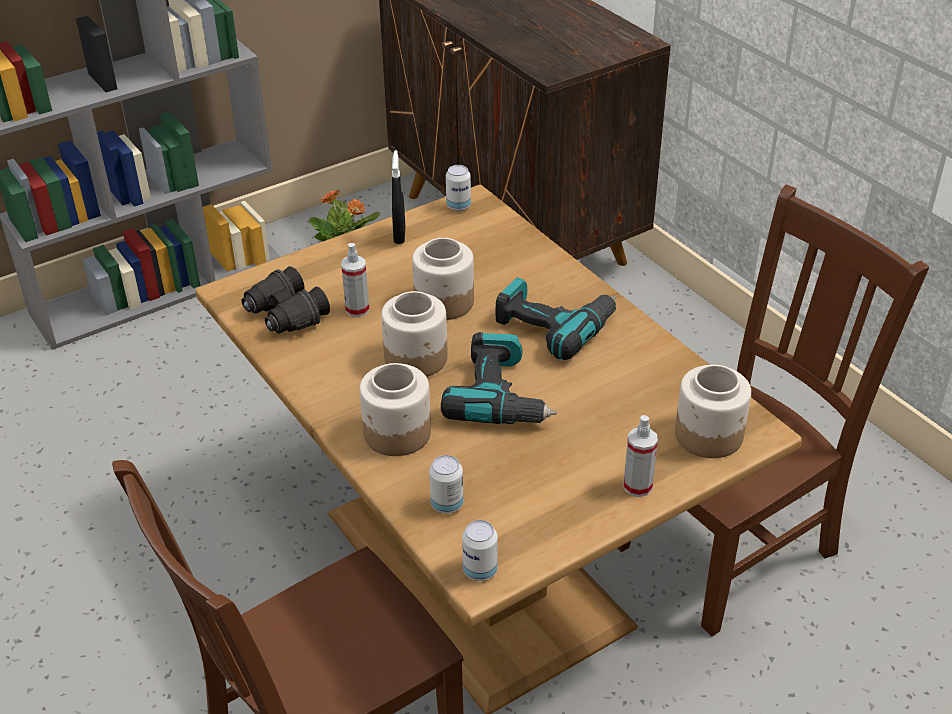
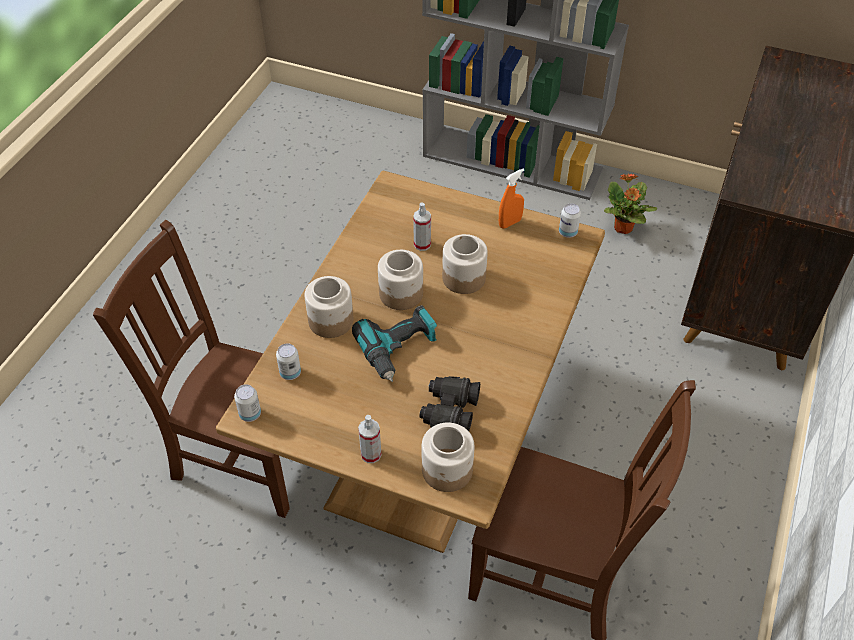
camera: 55 degrees right, 10 degrees up
black binoculars [241,266,330,334] -> black binoculars moved to [419,376,480,431]
black spray bottle [392,150,405,244] -> orange spray bottle [499,168,524,229]
power drill [496,277,616,360] -> none

